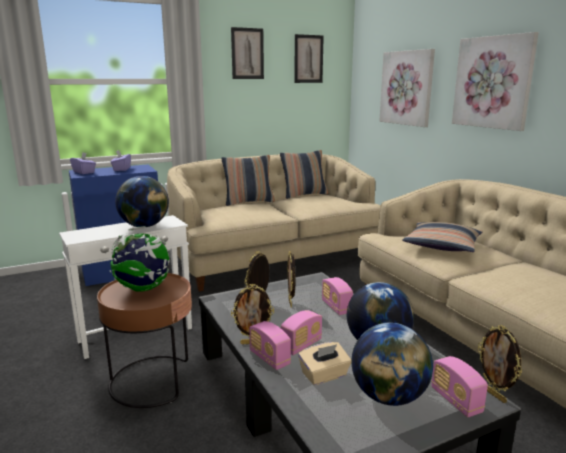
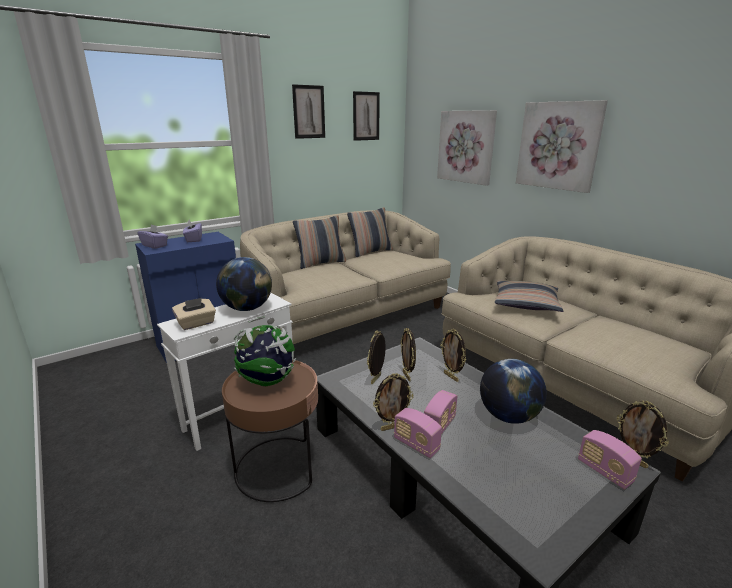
camera: 10 degrees left, 5 degrees up
beige tissue box [298,342,351,385] -> beige tissue box moved to [172,298,216,330]
radio [322,277,353,315] -> picture frame [441,329,466,382]
globe [351,323,433,406] -> none

